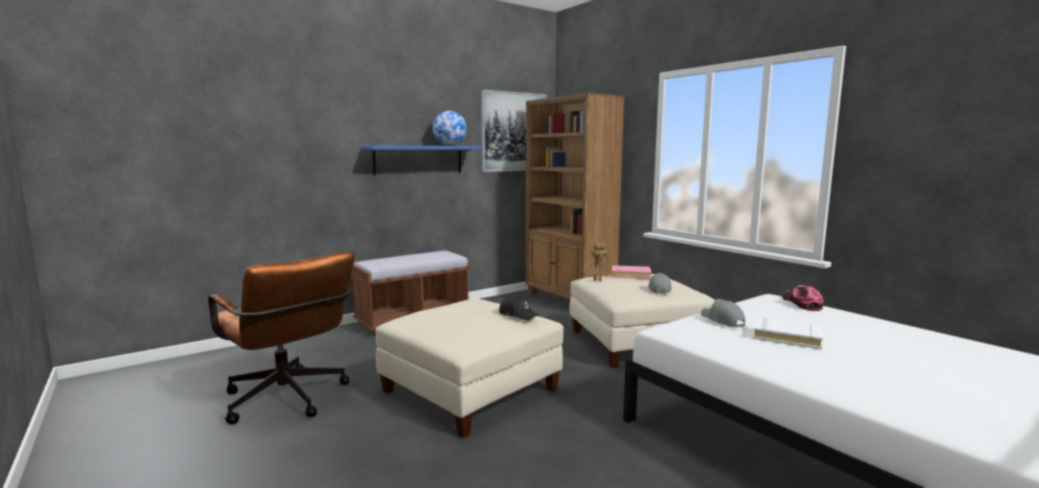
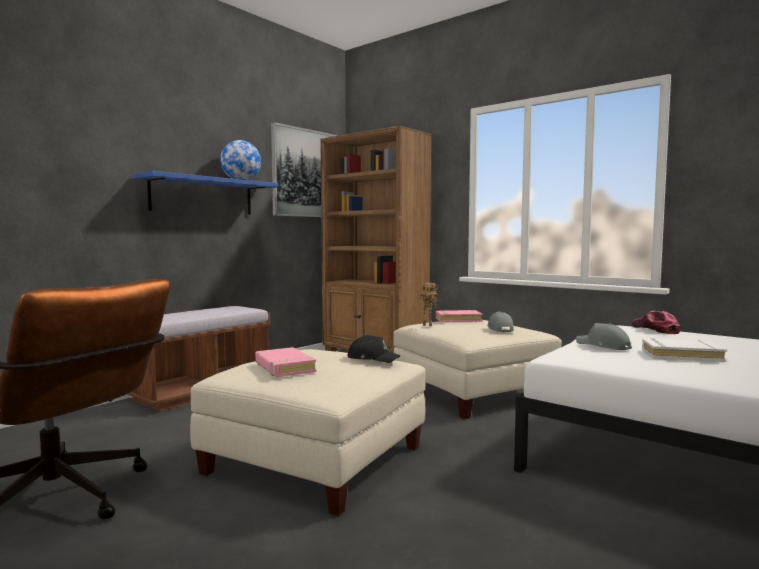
camera: 15 degrees left, 5 degrees down
none -> pink book [256,347,316,377]

